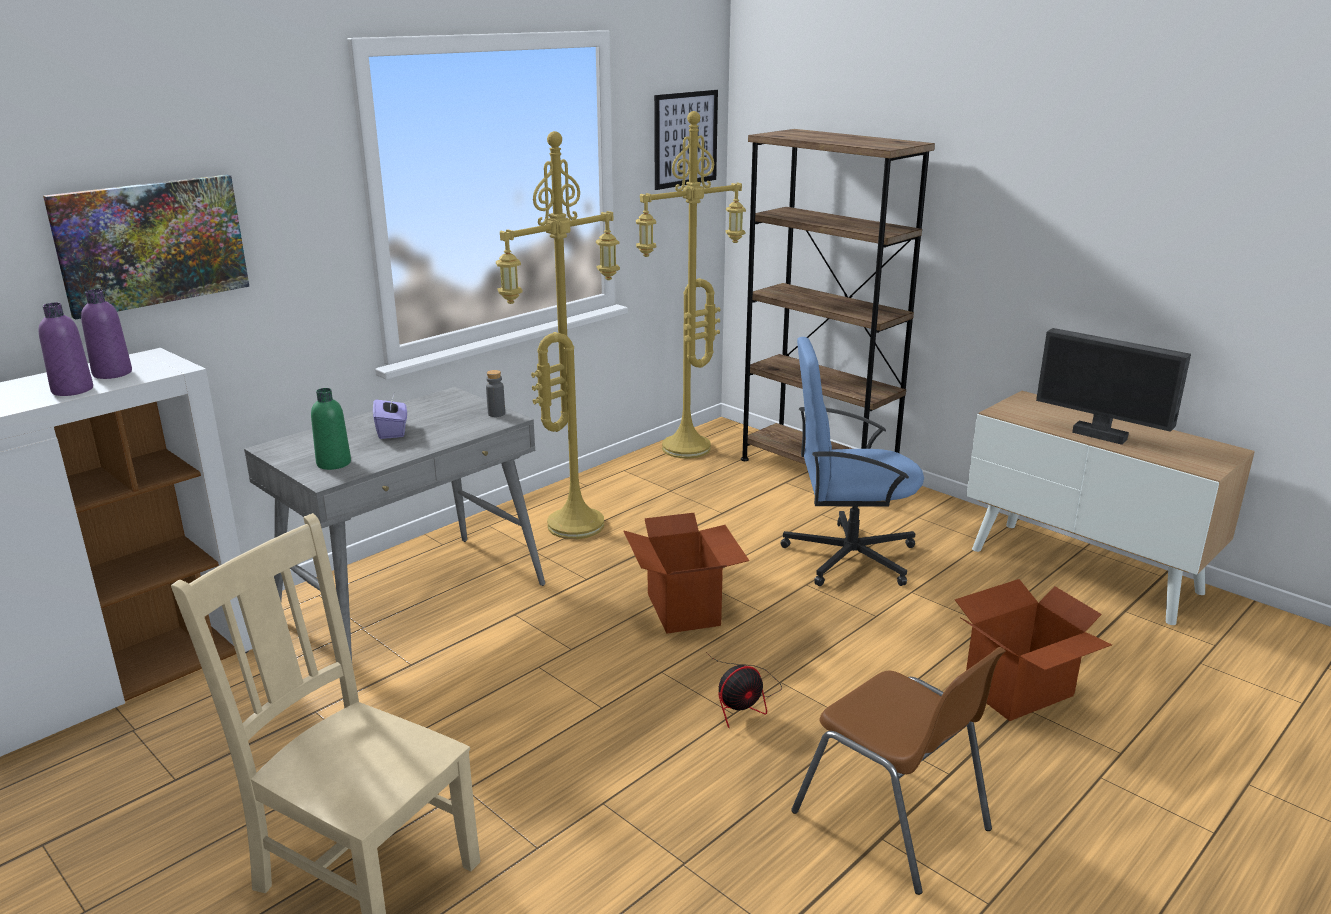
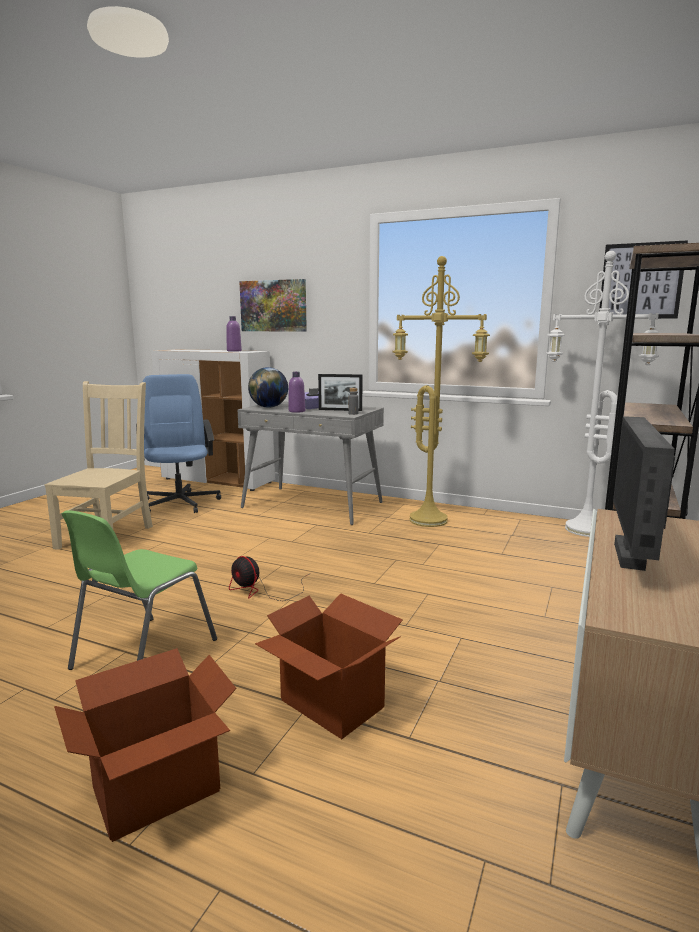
camera: 70 degrees right, 10 degrees down
purple bottle [39,303,93,396] -> purple bottle moved to [288,372,305,413]
green bottle [311,388,351,470] -> globe [248,367,288,408]
cardboard box [623,513,749,634] -> cardboard box moved to [54,648,237,842]
yellow floor lamp [636,111,746,459] -> white floor lamp [546,251,659,537]
blue office chair [780,337,924,586] -> blue office chair moved to [136,374,221,513]
brown chair [791,647,1006,895] -> green chair [62,510,217,670]
none -> picture frame [318,374,362,411]

